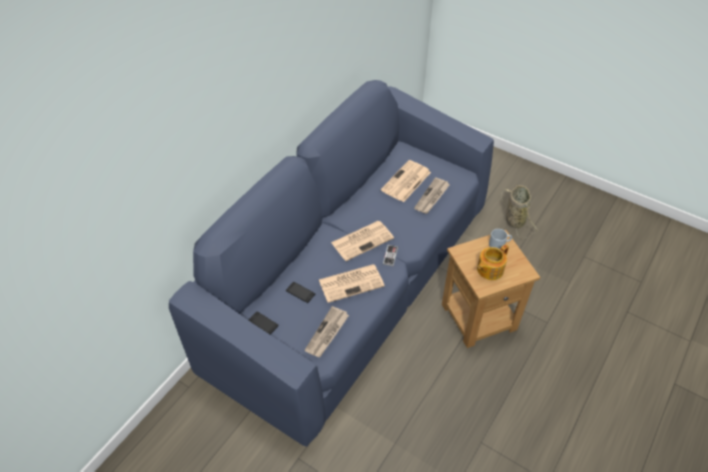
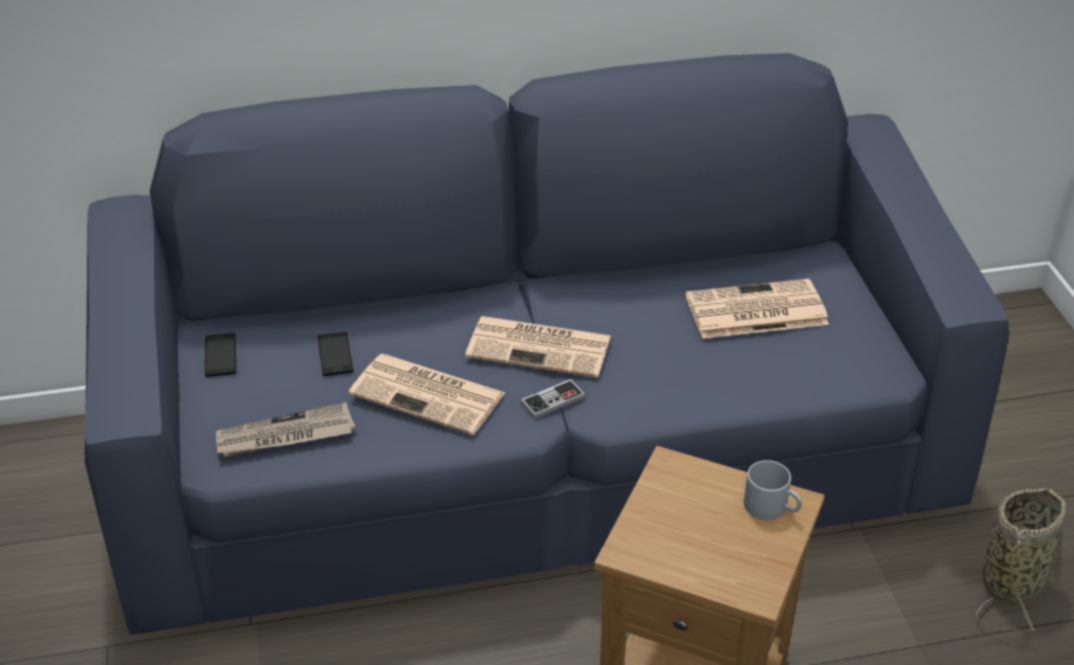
camera: 45 degrees right, 10 degrees down
newspaper [414,177,450,214] -> none
teapot [477,244,509,280] -> none

